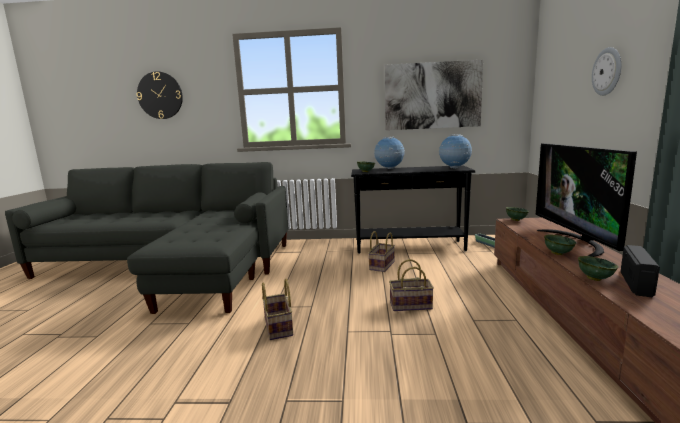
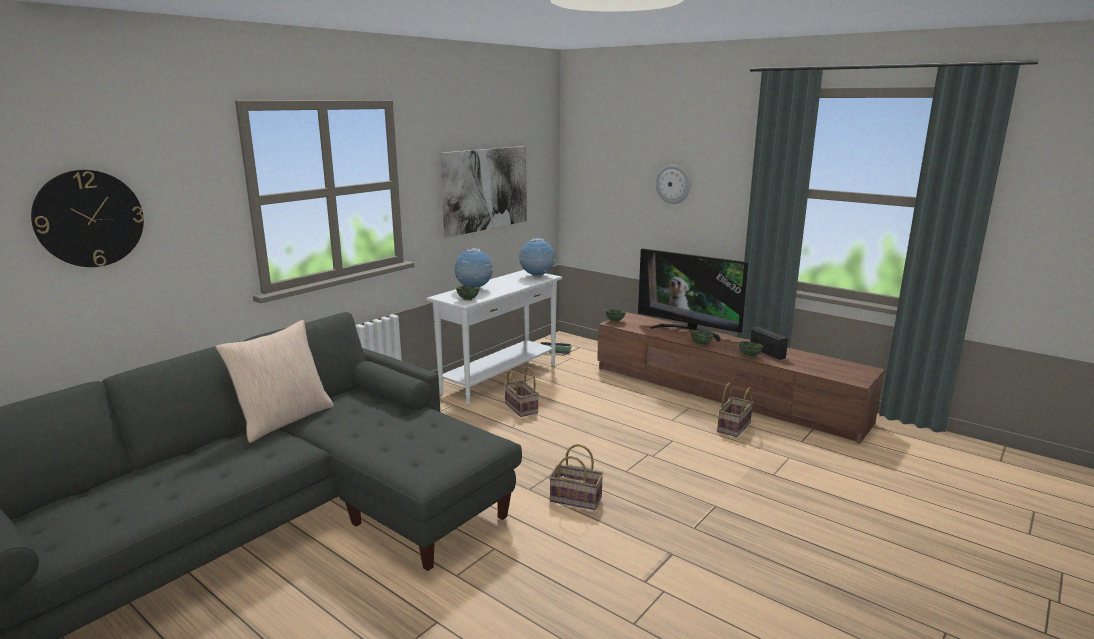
camera: 55 degrees left, 5 degrees up
black console table [351,165,475,254] -> white console table [427,270,562,406]
basket [389,259,434,311] -> basket moved to [717,383,753,437]
none -> beige pillow [215,320,334,443]

